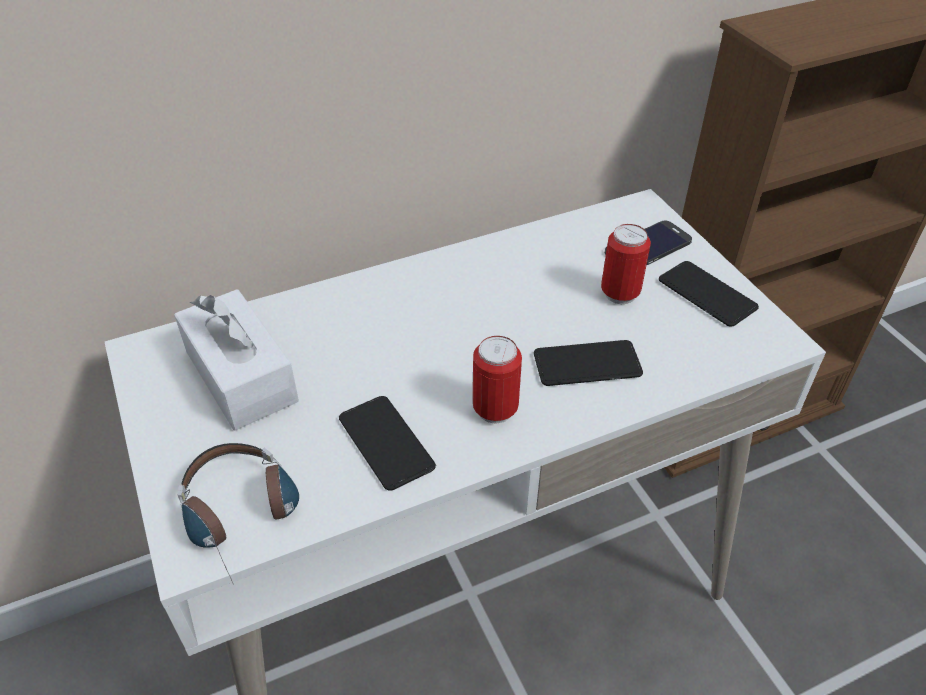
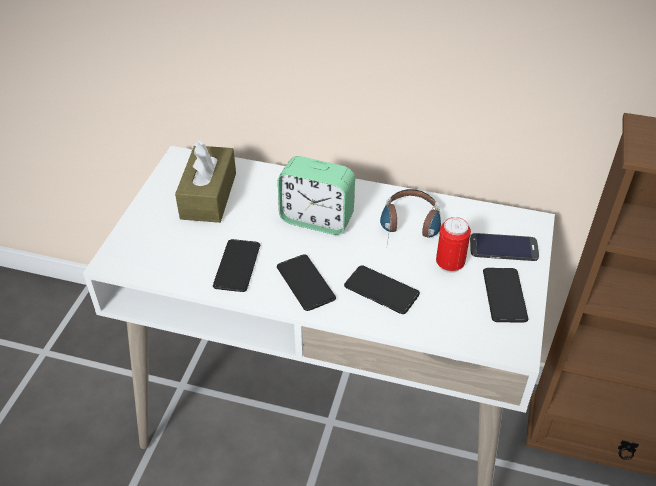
camera: 40 degrees right, 0 degrees up
white tissue box [174,289,299,431] -> brown tissue box [175,141,236,223]
headphones [178,443,299,585] -> headphones moved to [380,189,441,244]
can [473,336,522,424] -> phone [277,255,336,311]
none -> alarm clock [278,156,355,235]

